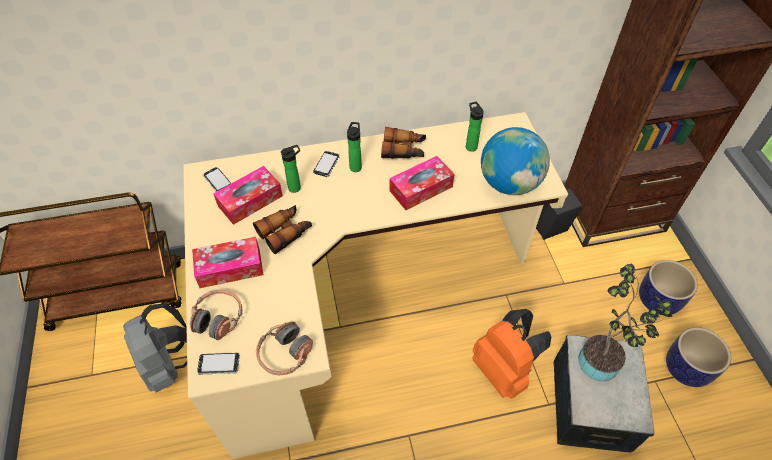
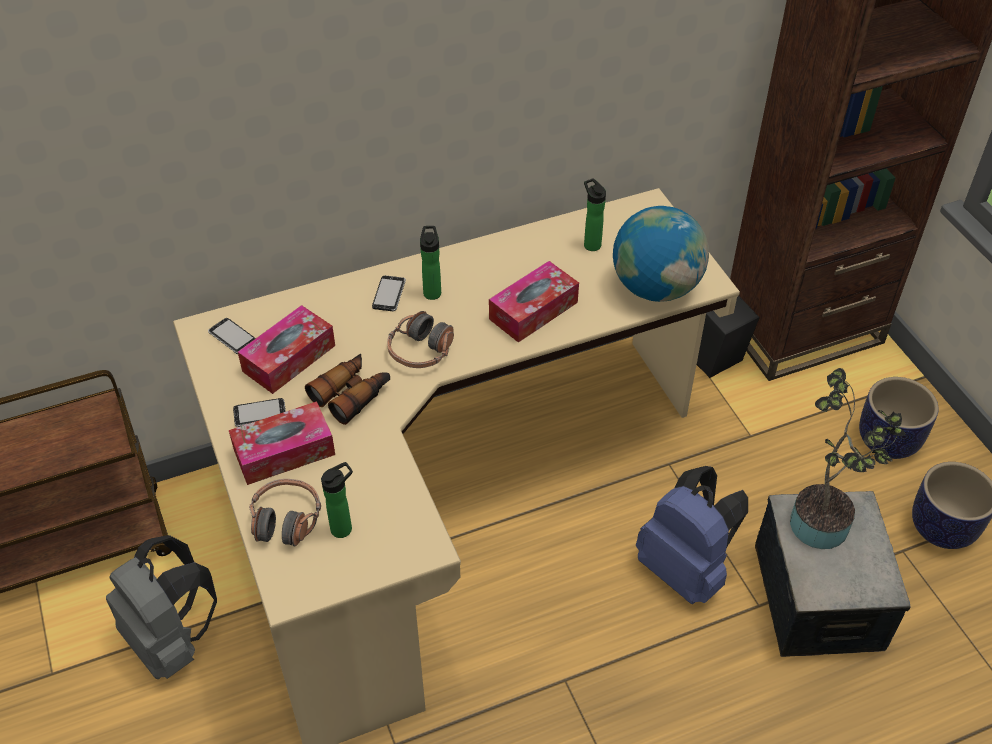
camera: 10 degrees left, 5 degrees down
phone [197,353,240,375] -> phone moved to [233,398,286,427]
headphones [256,321,313,375] -> headphones moved to [387,311,454,368]
bottle [281,145,301,193] -> bottle moved to [321,462,353,538]
binoculars [381,127,426,159] -> none
orange backpack [473,309,551,399] -> blue backpack [636,466,748,604]

